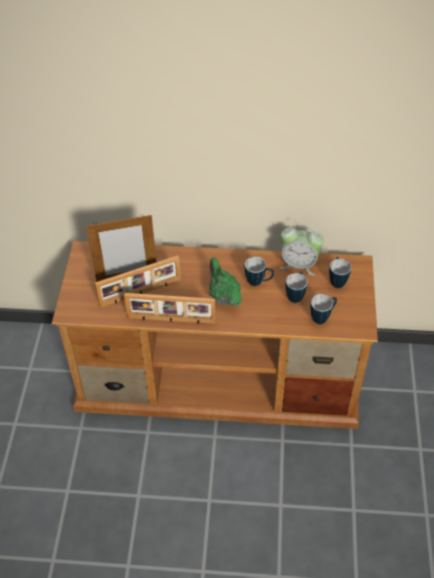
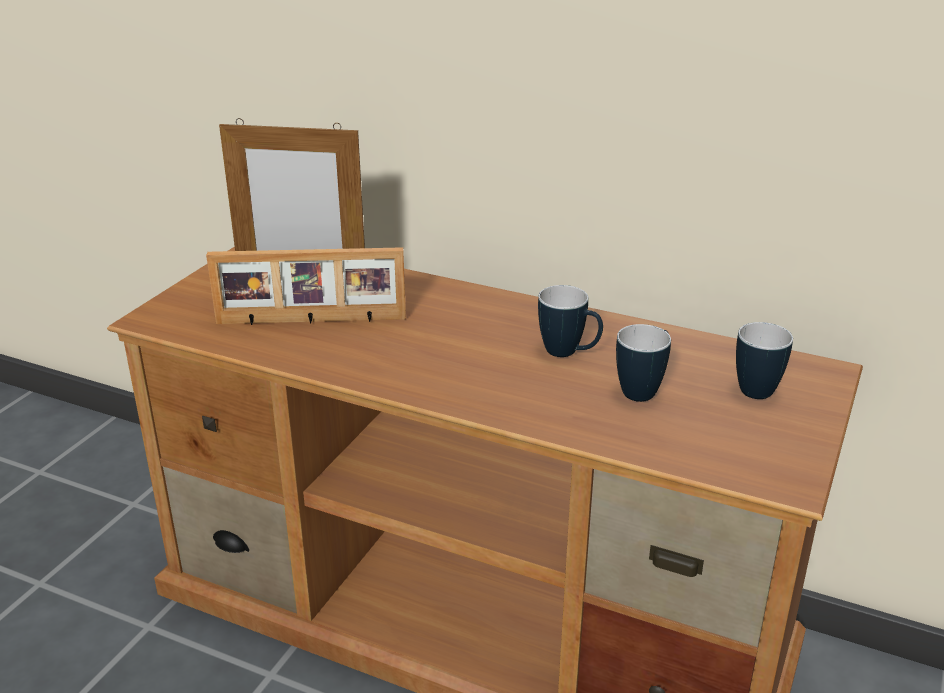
camera: 20 degrees right, 20 degrees down
picture frame [124,293,216,324] -> none
green teapot [209,257,242,306] -> none
alarm clock [280,225,324,275] -> none
mug [310,294,337,324] -> none

